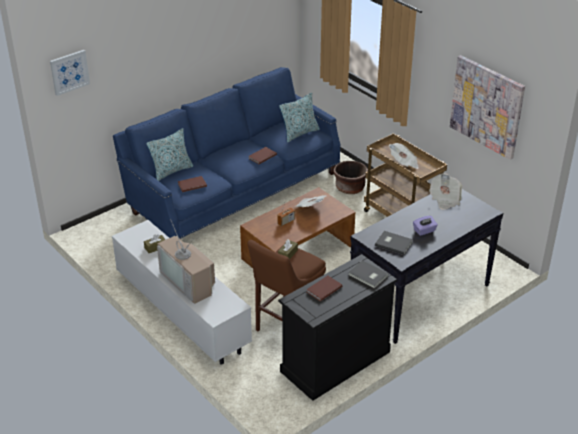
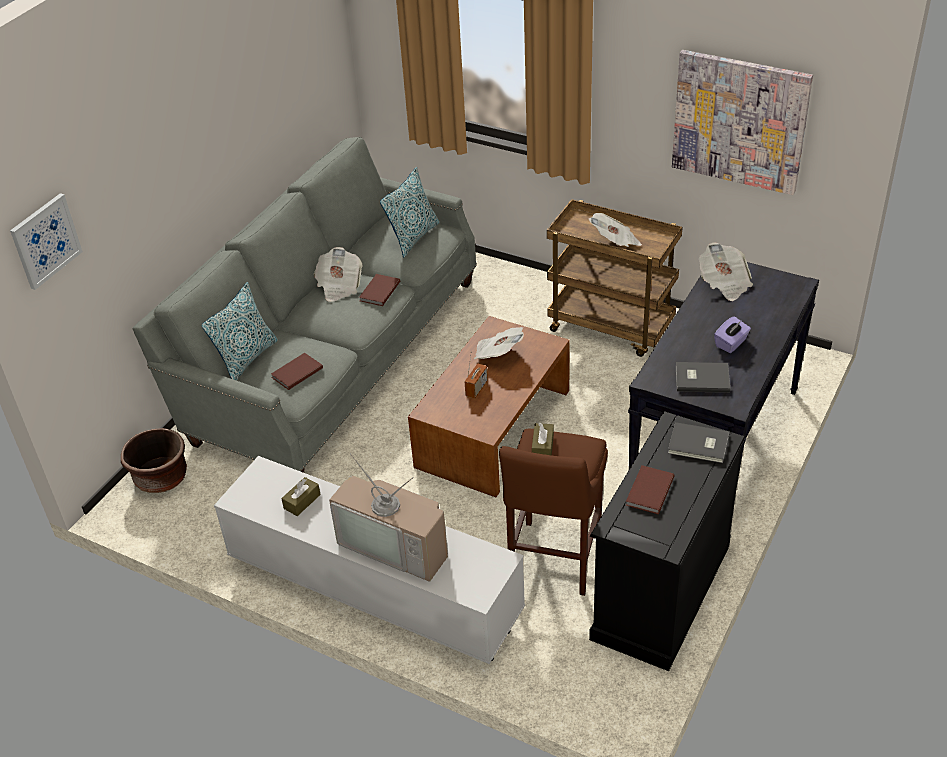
camera: 20 degrees left, 5 degrees up
blue sofa [113,67,340,239] -> grey sofa [132,137,477,473]
brown planter [333,161,368,194] -> brown planter moved to [121,428,187,493]
none -> newspaper [314,247,363,302]

